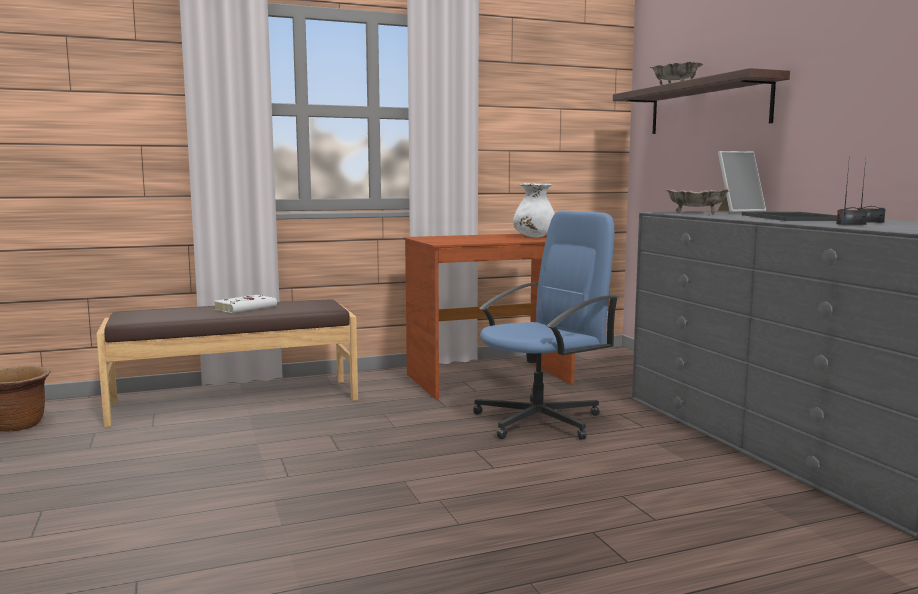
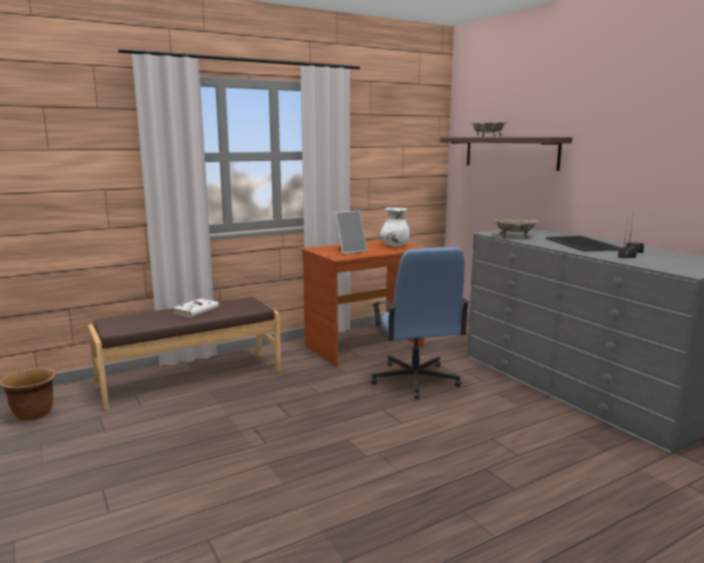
camera: 10 degrees left, 5 degrees up
blue office chair [473,210,618,440] -> blue office chair turned 120 degrees clockwise [371,247,469,399]
picture frame [717,151,766,213] -> picture frame moved to [335,210,367,254]

